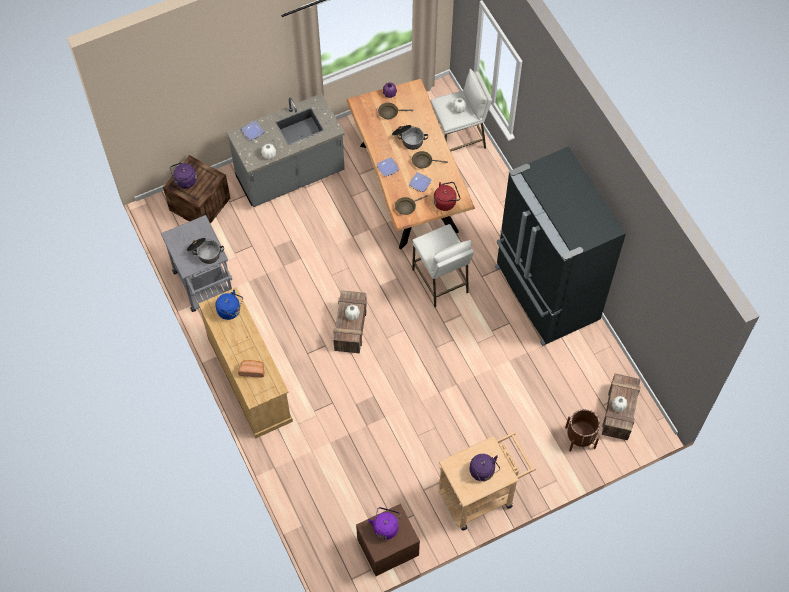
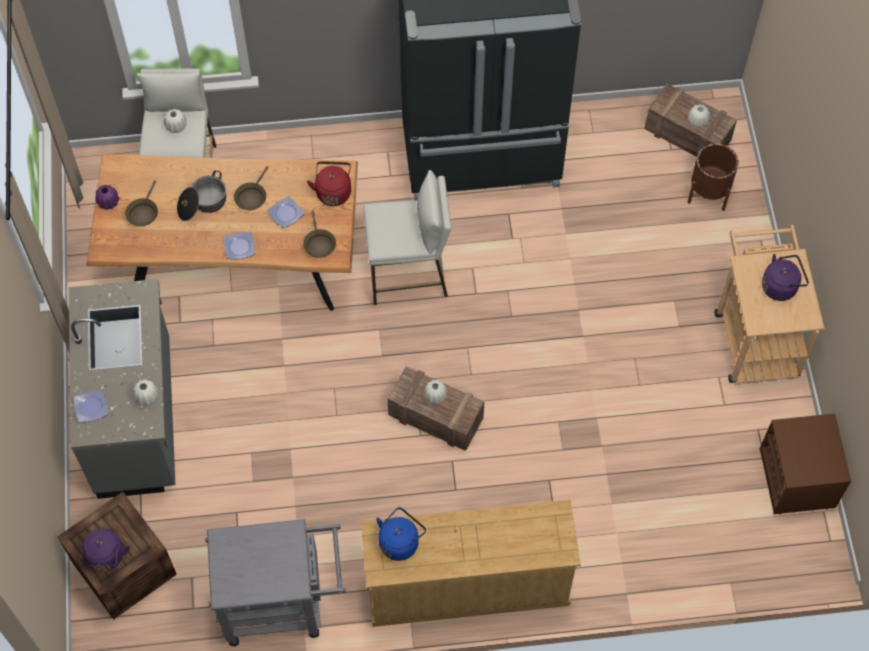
camera: 70 degrees left, 0 degrees up
cooking pot [187,238,224,264] -> none
bread [238,360,264,378] -> none
purple kettle [368,507,401,540] -> none

